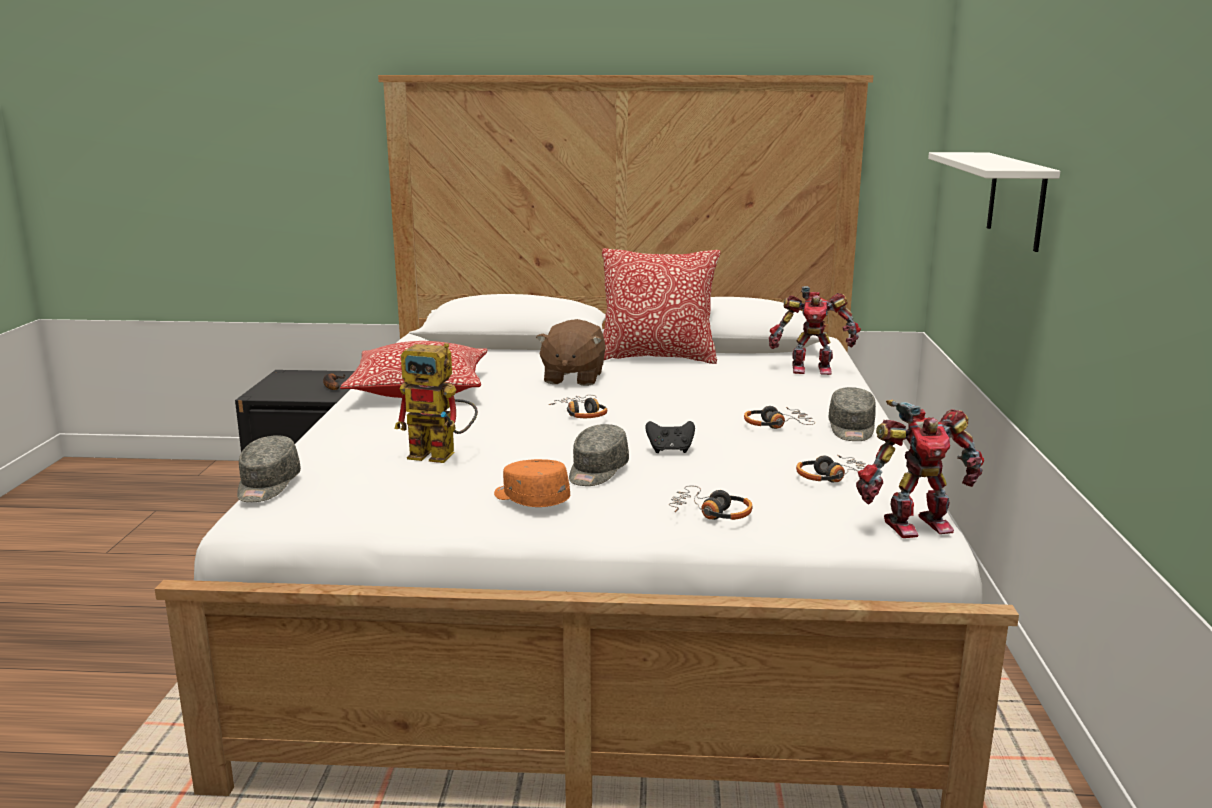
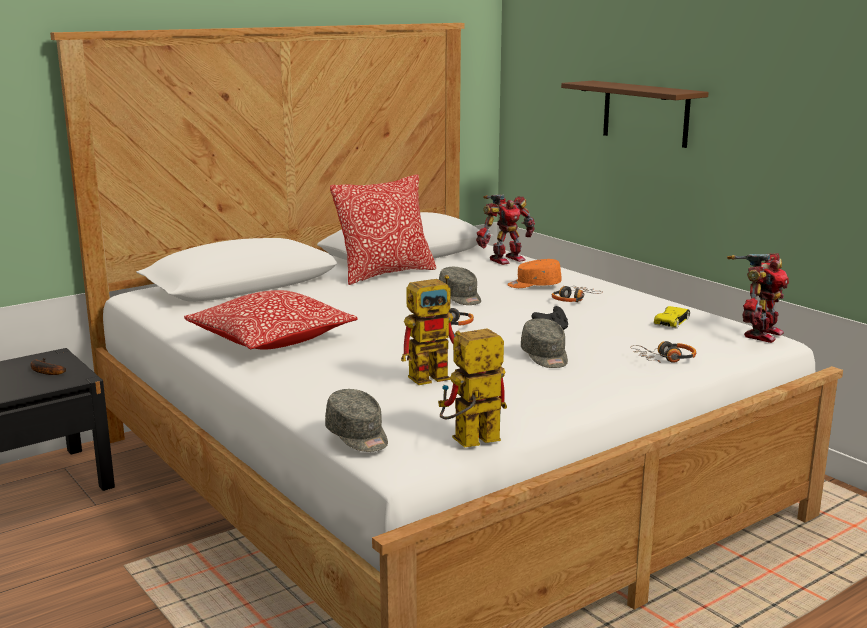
camera: 40 degrees left, 0 degrees up
orange cap [494,459,570,507] -> orange cap moved to [507,259,562,288]
brown plush toy [536,319,606,386] -> none
headphones [796,455,866,483] -> yellow toy car [654,306,690,329]
grey cap [828,387,876,441] -> grey cap moved to [439,267,481,305]
white shelf [928,152,1060,252] -> brown shelf [561,81,709,148]
none -> toy robot [438,328,507,447]

